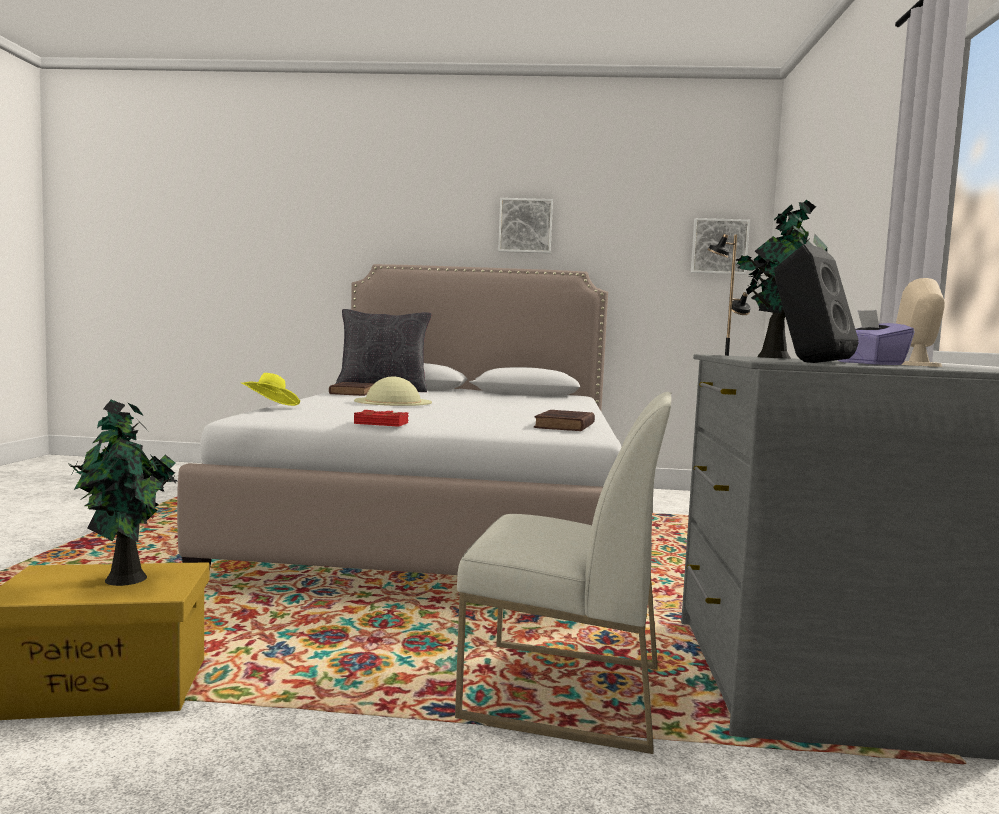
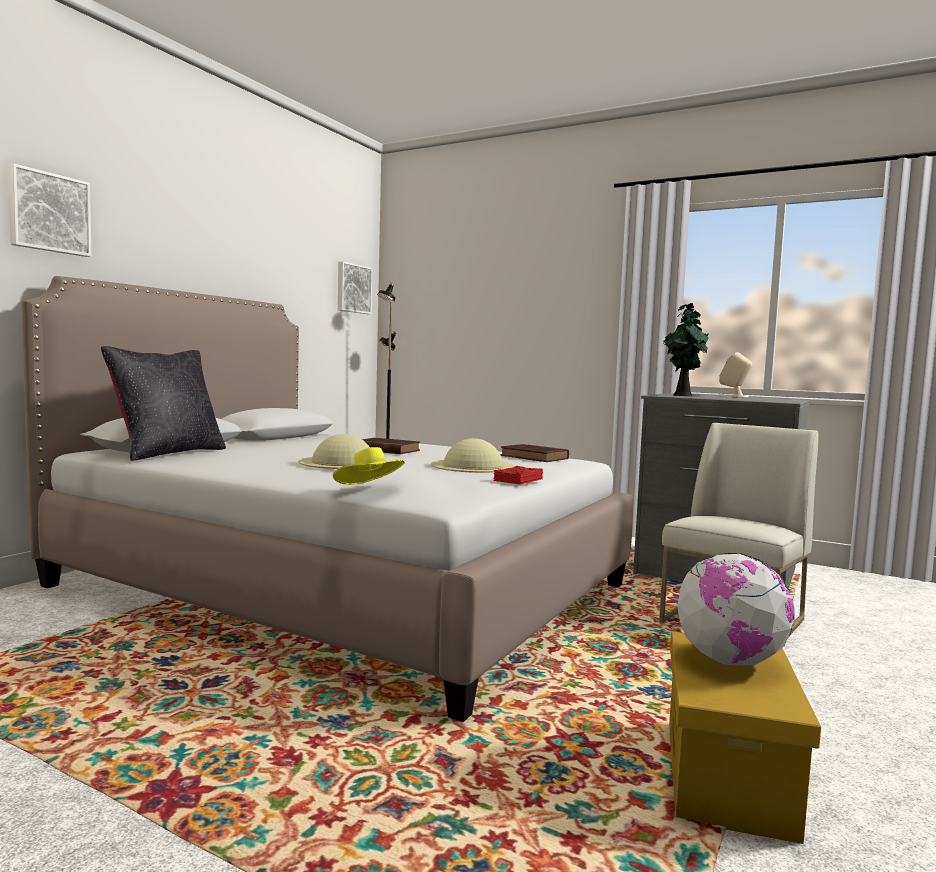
camera: 65 degrees left, 0 degrees up
potted plant [68,400,178,586] -> globe [678,553,795,666]
brown book [329,382,374,396] -> brown book moved to [362,438,420,454]
picture [498,198,553,254] -> picture moved to [8,163,92,257]
black speaker [775,244,859,363] -> none
purple tissue box [838,310,915,365] -> none
none -> beige hat [431,438,515,473]

